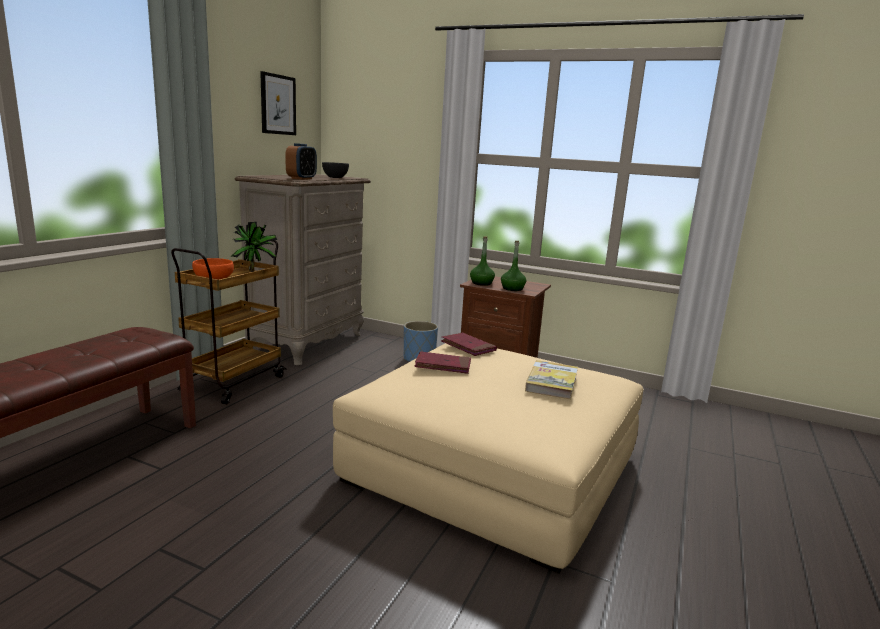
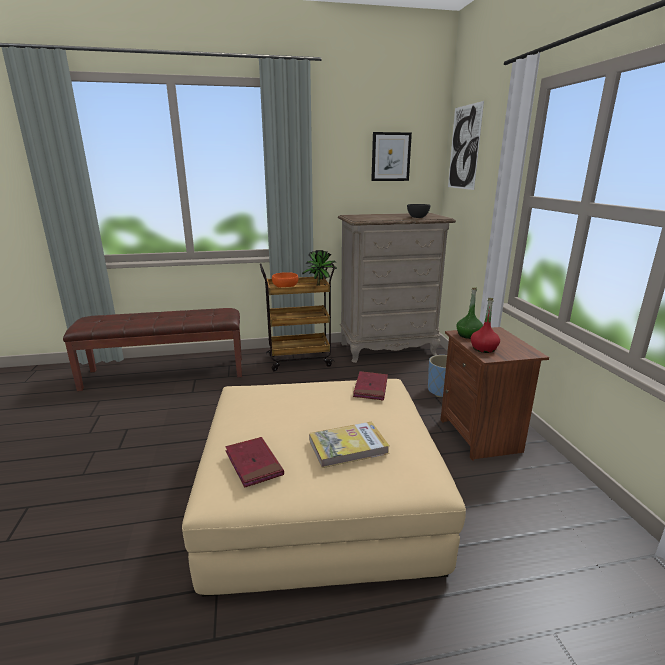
camera: 55 degrees right, 5 degrees up
alarm clock [285,143,317,180] -> none
red book [414,351,471,374] -> red book moved to [226,437,284,488]
green bottle [501,241,526,291] -> red bottle [471,298,500,353]
none -> picture [448,101,484,190]

